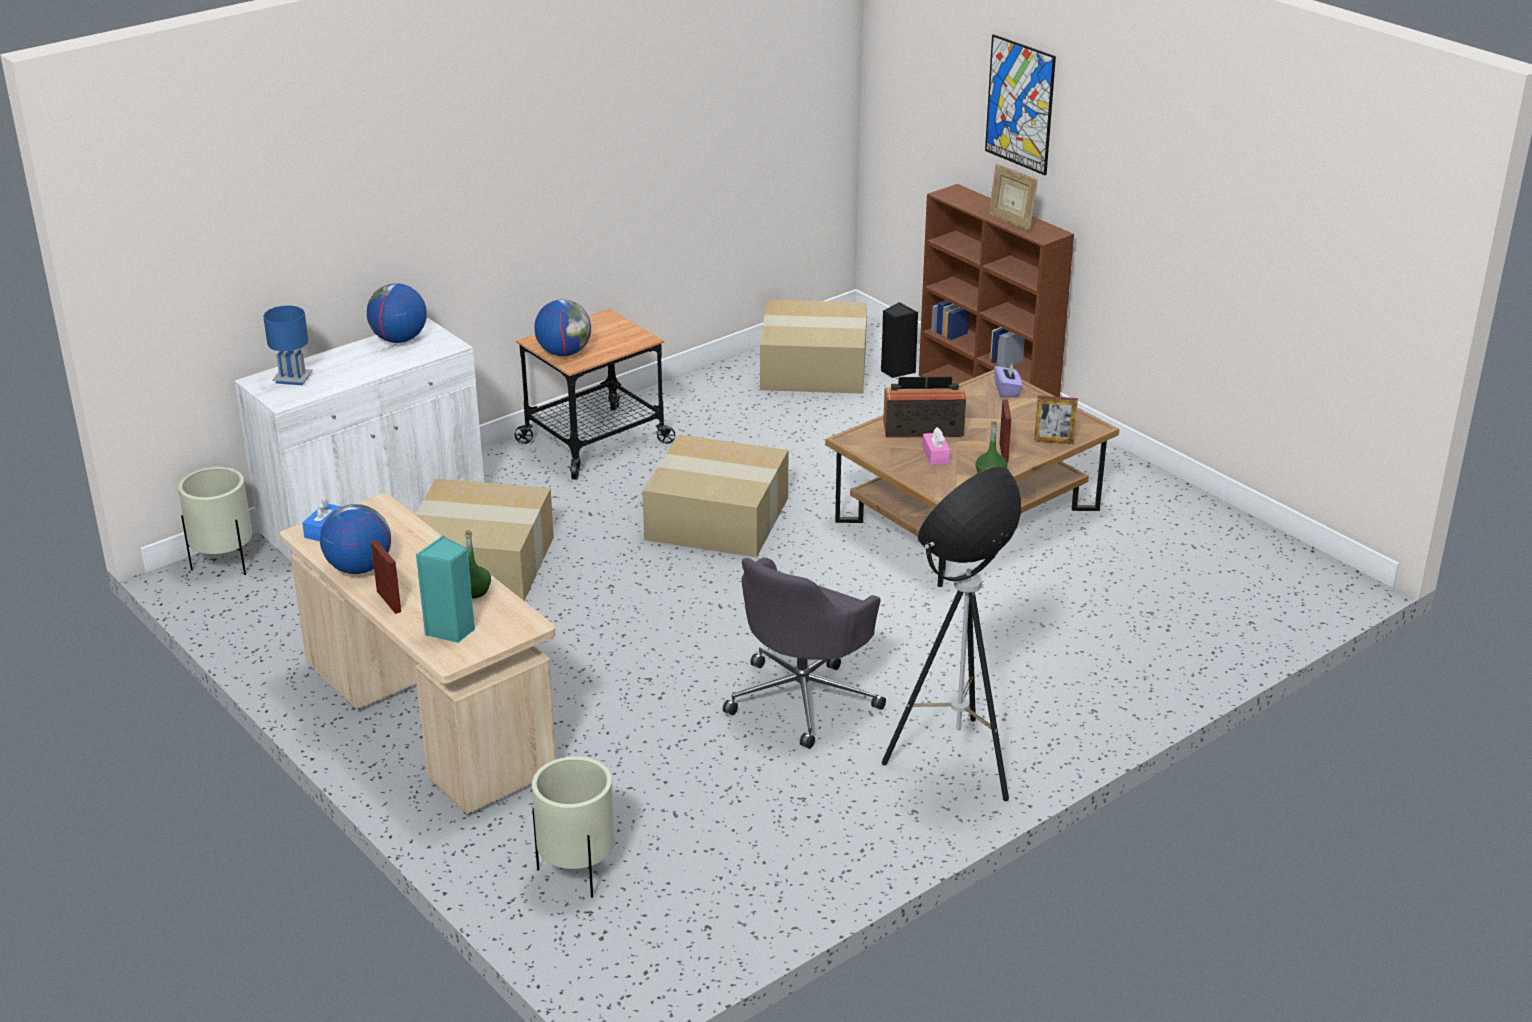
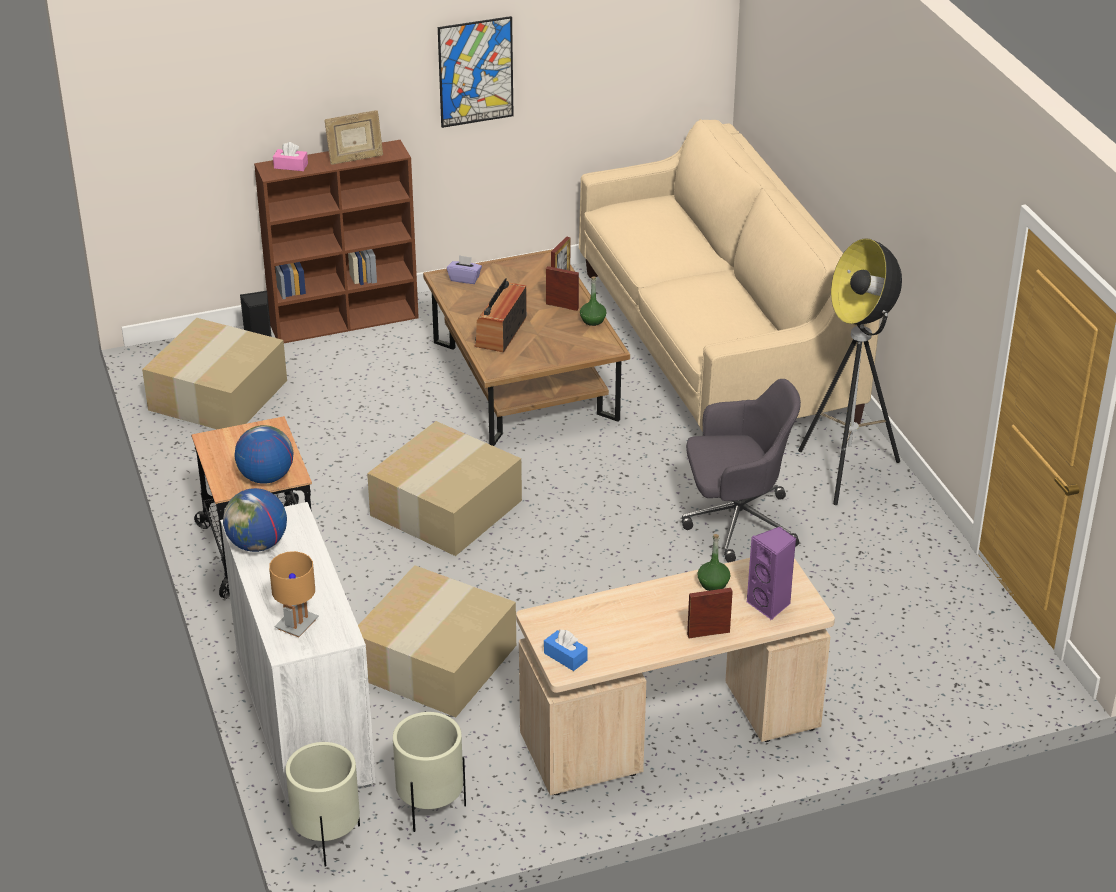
camera: 70 degrees left, 5 degrees up
blue table lamp [263,305,313,385] -> brown table lamp [269,551,319,637]
globe [320,504,391,574] -> none
turquoise speaker [416,535,475,643] -> purple speaker [747,527,796,620]
beige planter [532,756,615,898] -> beige planter moved to [393,712,466,832]
grey office chair [723,557,886,749] -> grey office chair turned 60 degrees counterclockwise [682,379,801,563]
pink tissue box [922,427,950,465] -> pink tissue box moved to [273,142,308,171]
picture [985,34,1056,175] -> picture moved to [438,16,514,128]
none -> beige sofa [579,119,880,432]

